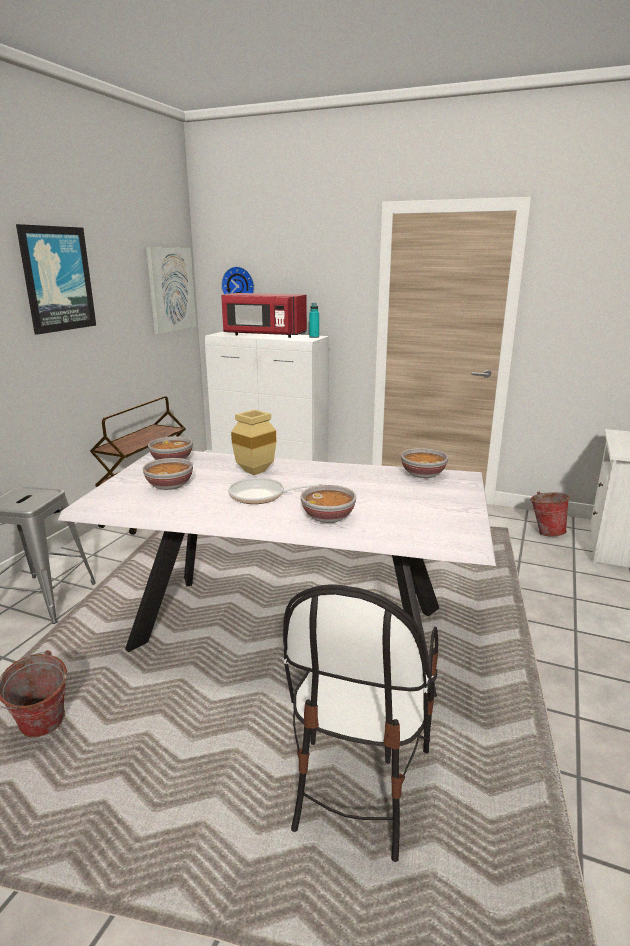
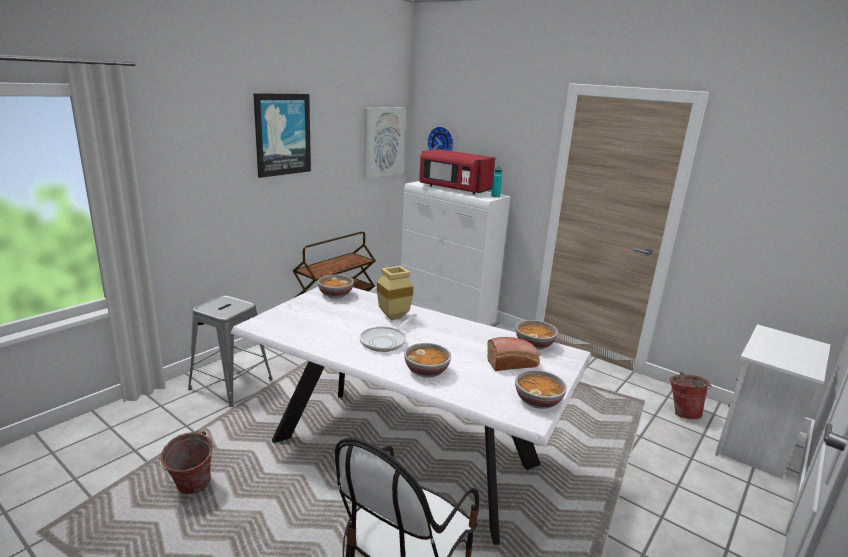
camera: 15 degrees right, 0 degrees up
bowl [143,458,193,490] -> bowl moved to [515,370,567,409]
frying pan [228,478,326,504] -> frying pan turned 75 degrees counterclockwise [360,314,417,352]
none -> bread [487,337,540,371]

